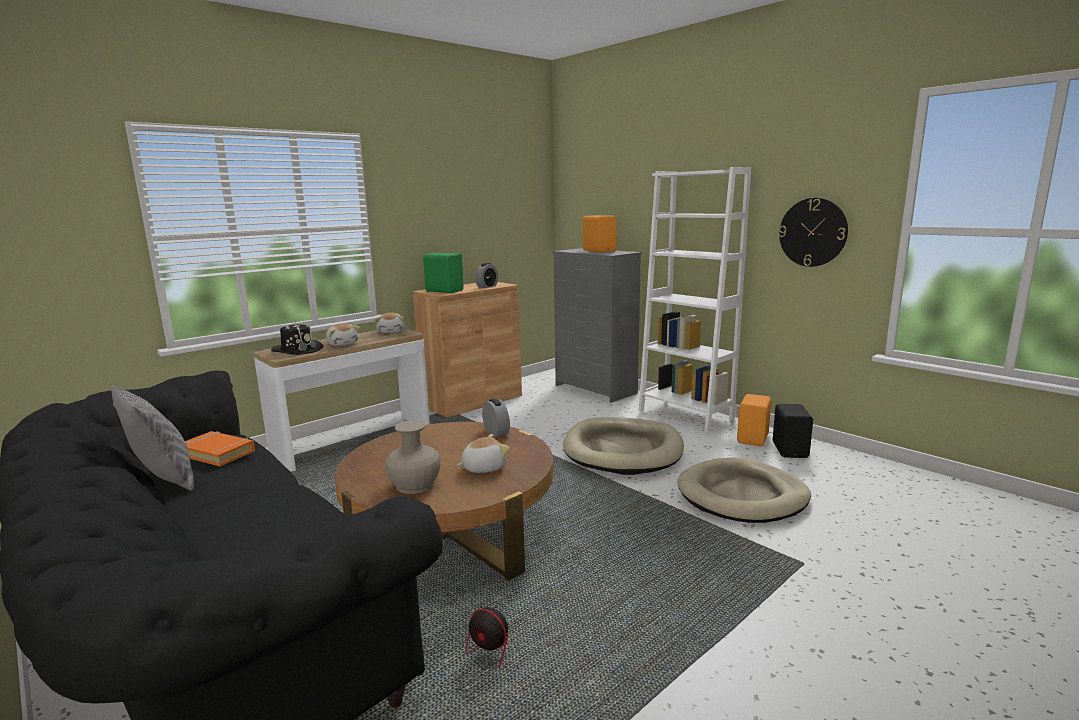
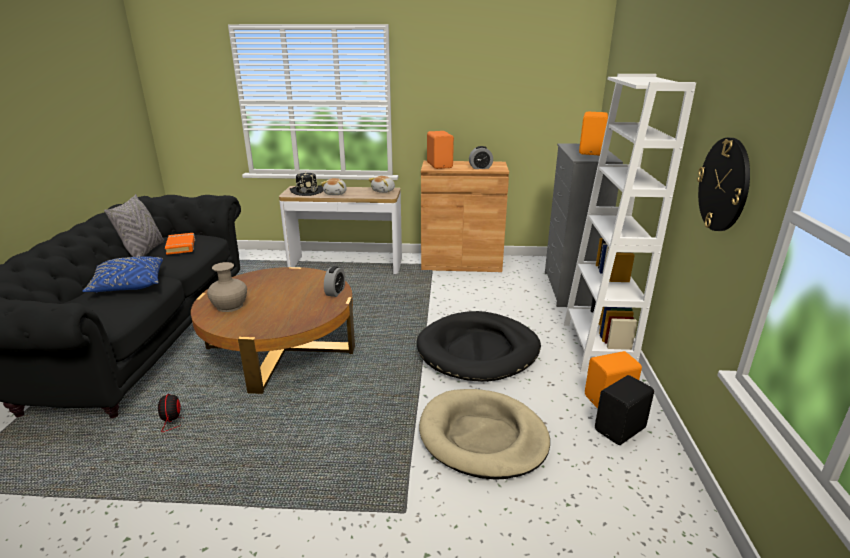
camera: 45 degrees right, 10 degrees up
green speaker [423,253,464,293] -> orange speaker [427,131,454,169]
plush toy [457,434,510,473] -> none
beige dog bed [563,417,684,475] -> black dog bed [417,311,541,382]
none -> blue pillow [82,257,163,292]

